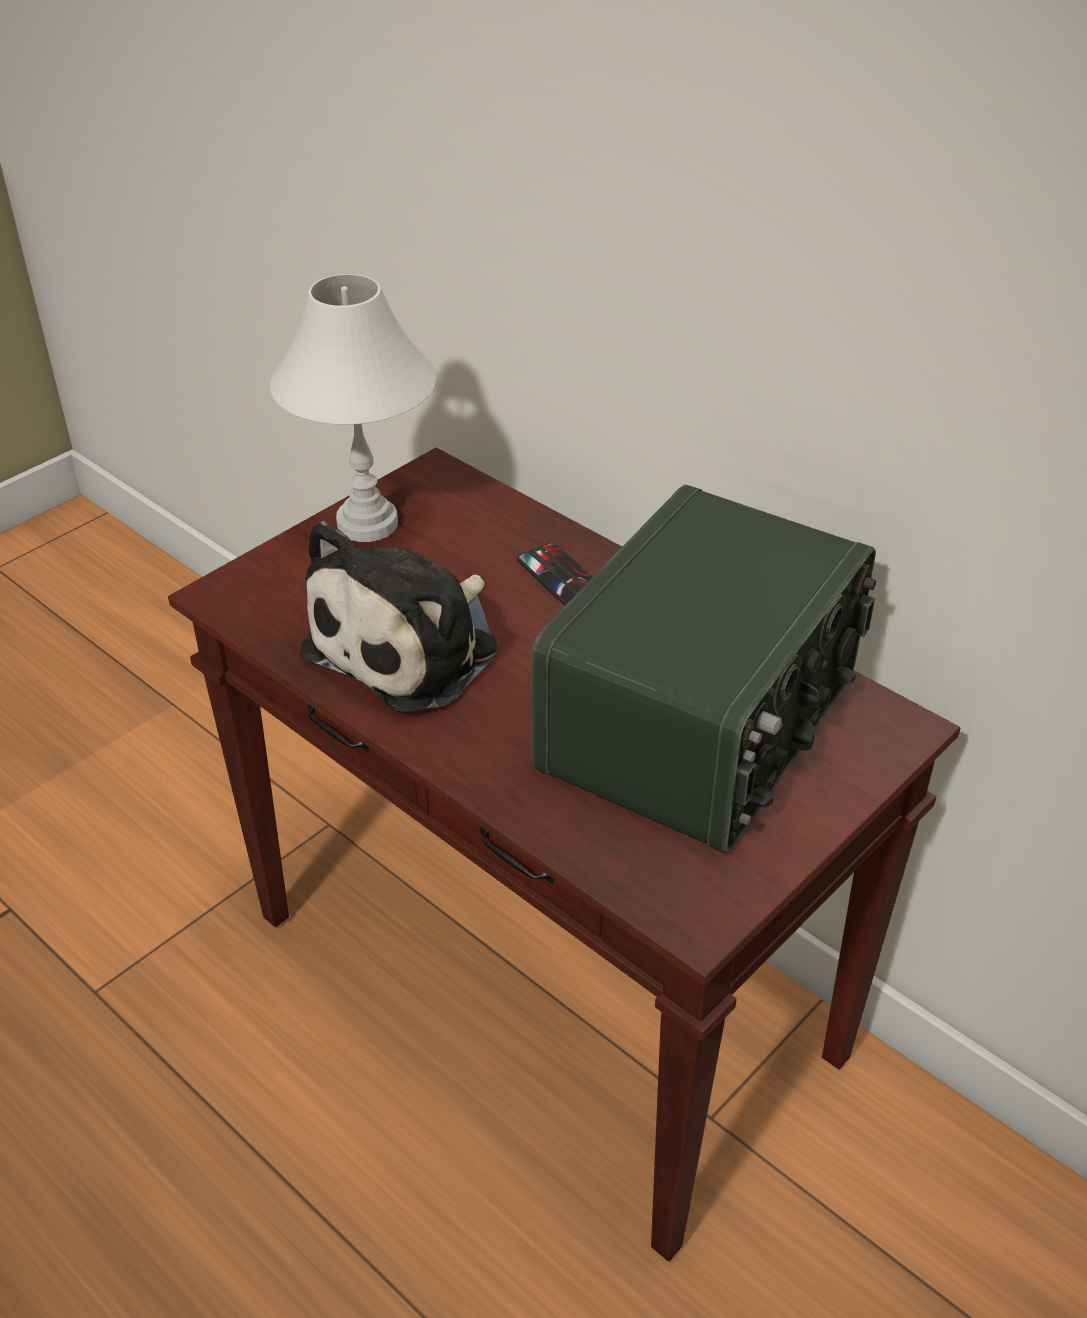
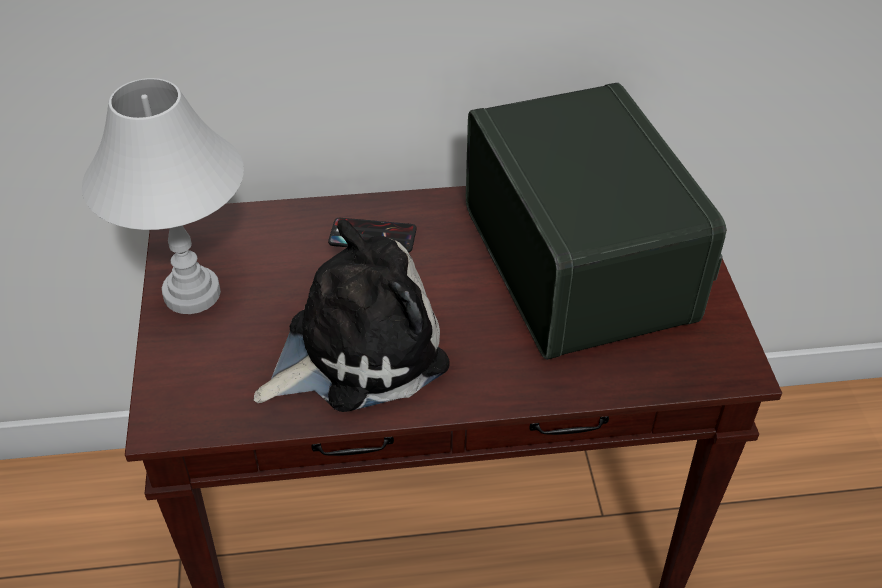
camera: 50 degrees left, 5 degrees up
plush toy [300,521,497,713] -> plush toy turned 105 degrees counterclockwise [254,219,450,412]

